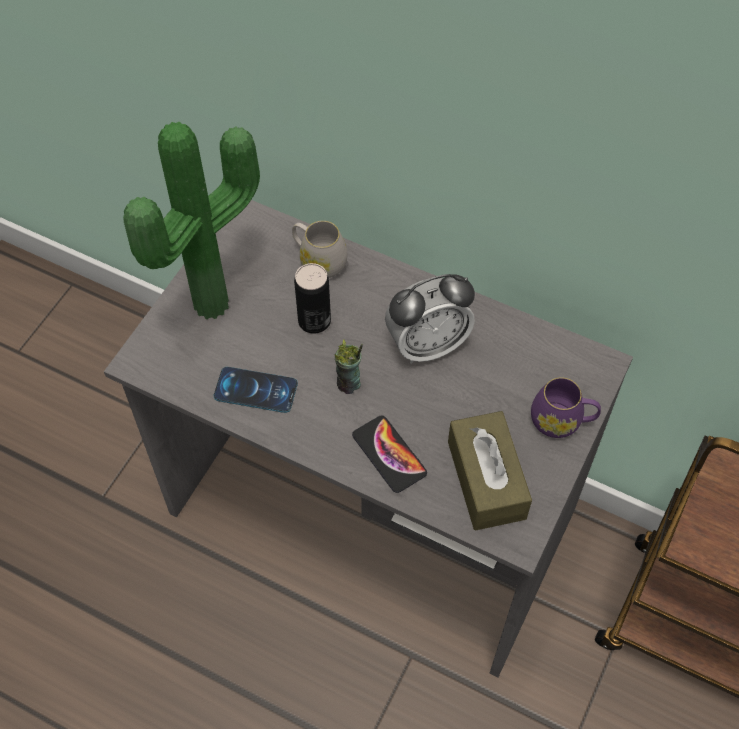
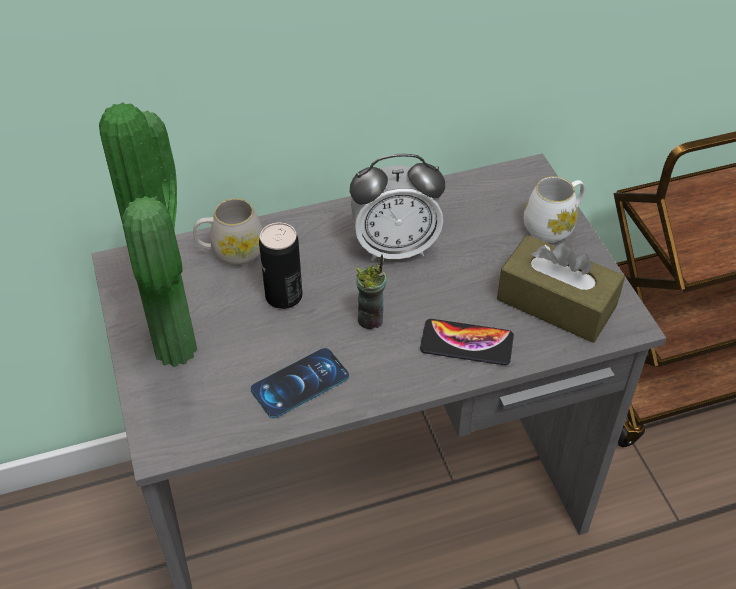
camera: 45 degrees left, 10 degrees down
alarm clock [385,274,475,364] -> alarm clock turned 60 degrees clockwise [350,154,445,261]
purple mug [531,377,601,438] -> white mug [524,176,585,243]

